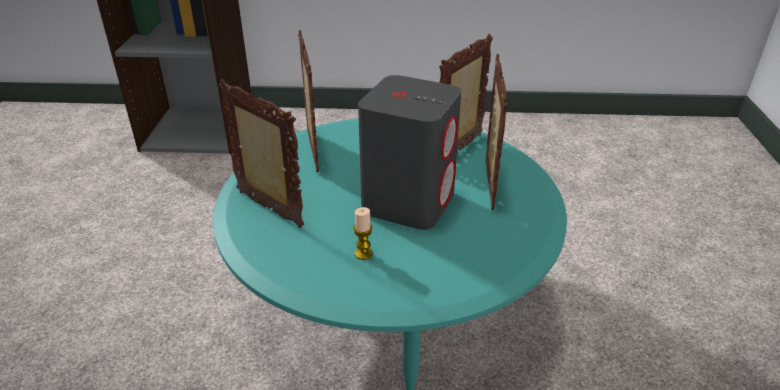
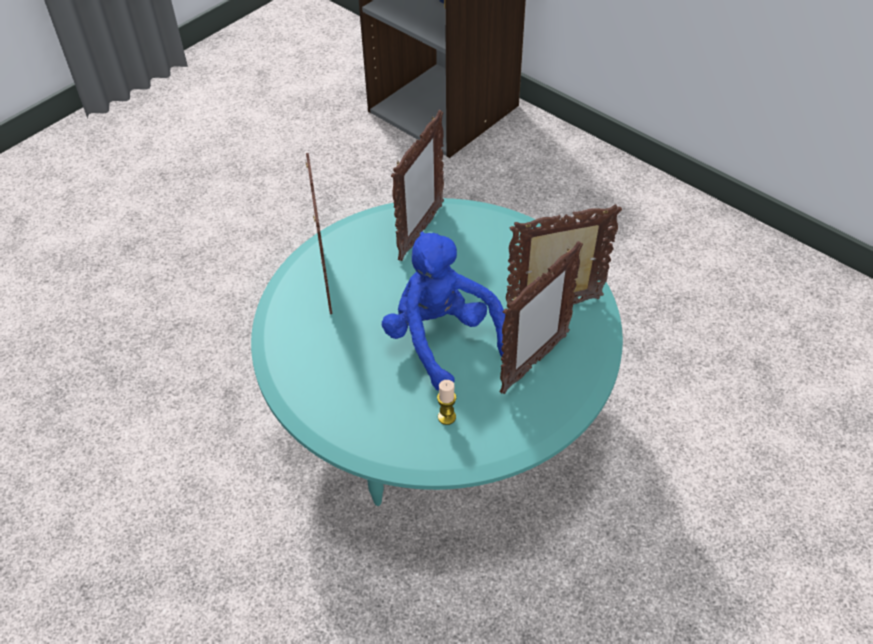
camera: 40 degrees right, 15 degrees up
candle [353,207,373,260] -> candle moved to [437,380,456,425]
grey speaker [358,75,461,230] -> blue plush toy [382,231,505,391]

